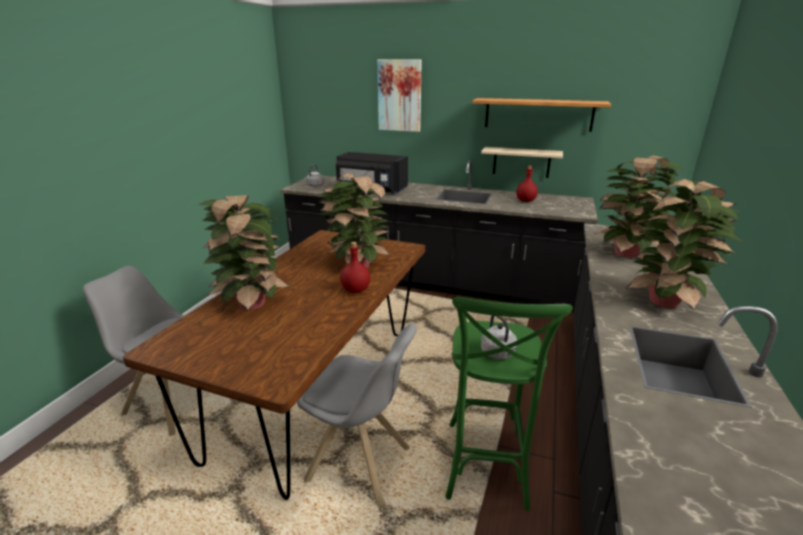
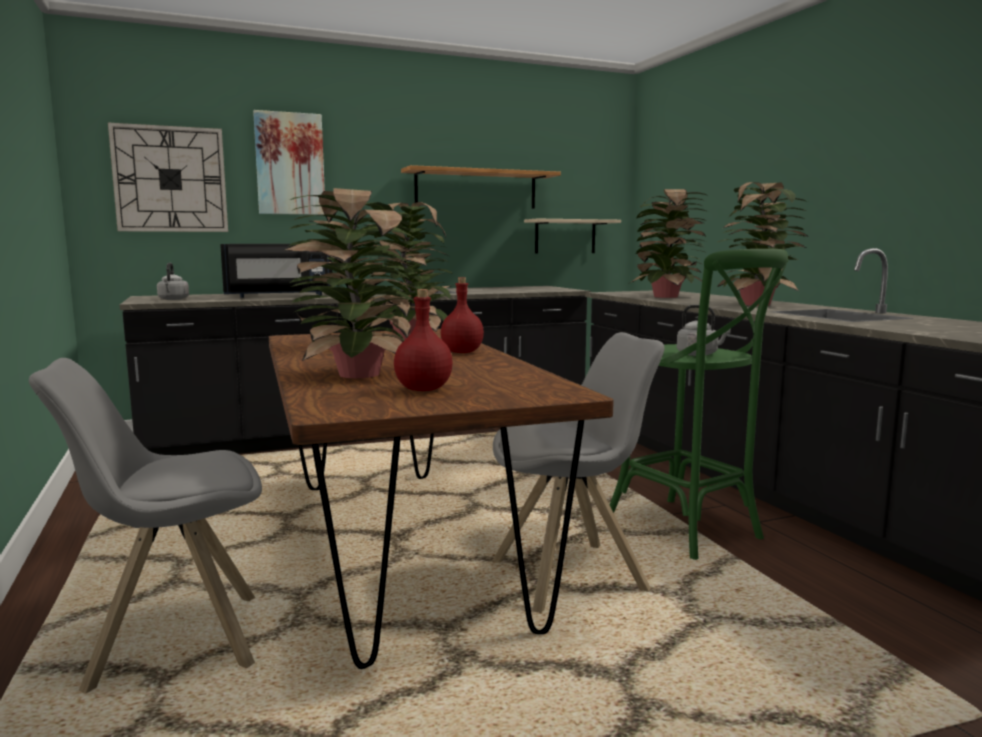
camera: 40 degrees left, 15 degrees down
beige shelf [481,147,563,178] -> beige shelf moved to [524,219,621,254]
red bottle [516,165,538,202] -> red bottle moved to [394,289,453,391]
none -> wall clock [108,123,228,232]

